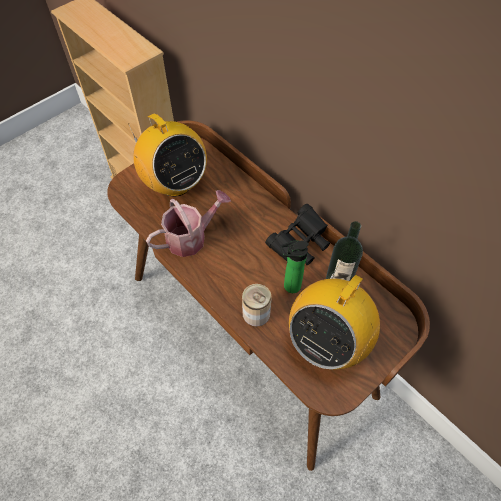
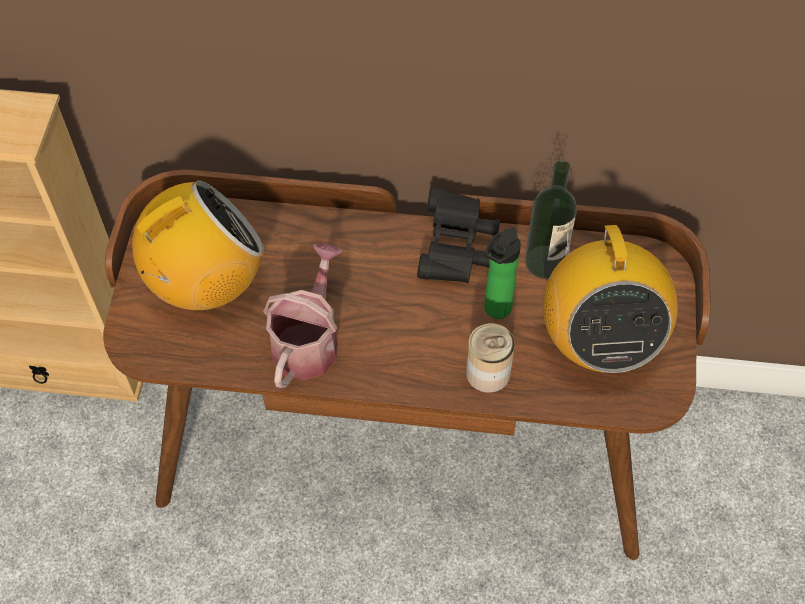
camera: 40 degrees left, 0 degrees up
radio [128,114,207,197] -> radio turned 45 degrees counterclockwise [132,181,264,310]

